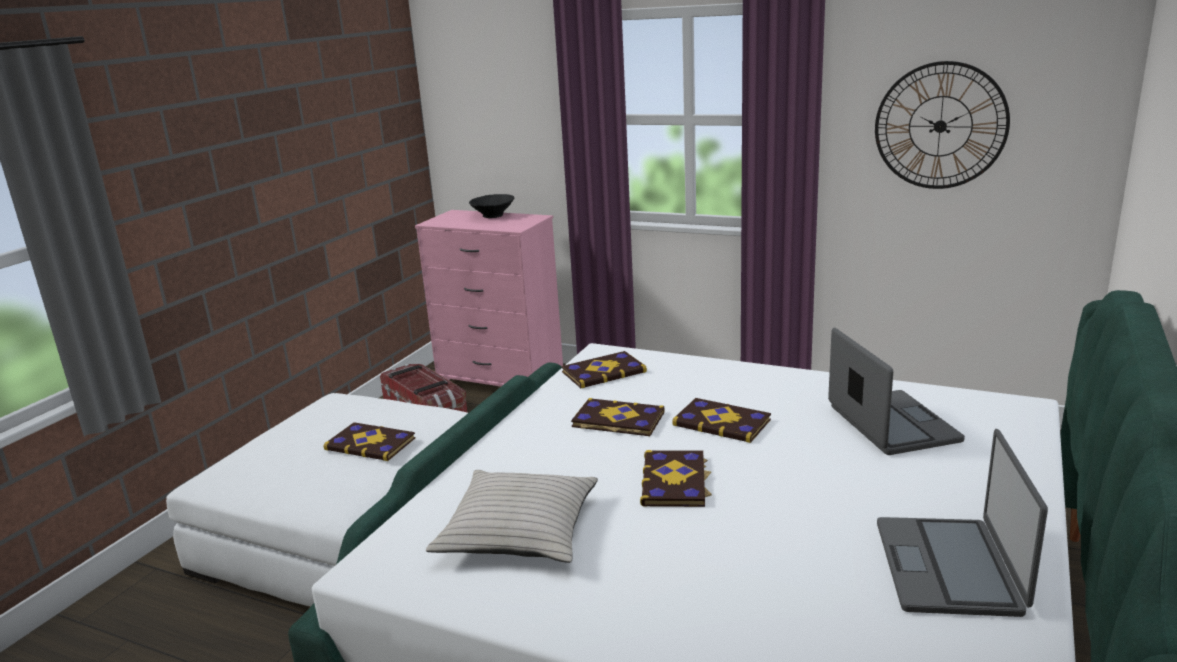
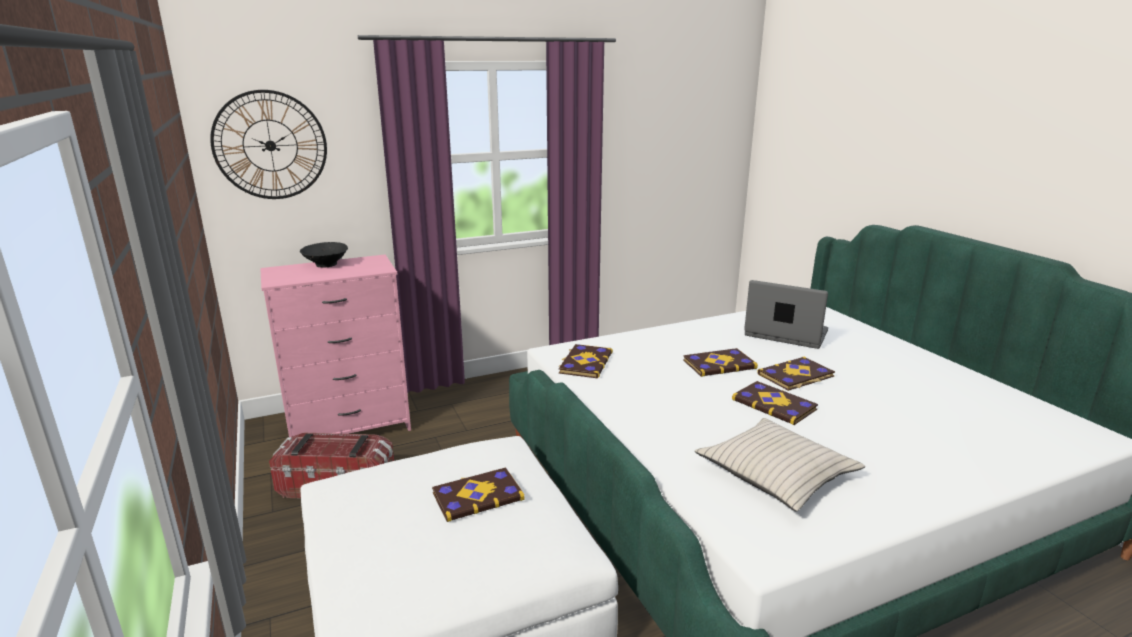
camera: 50 degrees left, 0 degrees up
book [571,398,664,436] -> book moved to [757,357,835,391]
wall clock [875,61,1010,189] -> wall clock moved to [210,90,327,199]
laptop [877,429,1048,617] -> none

